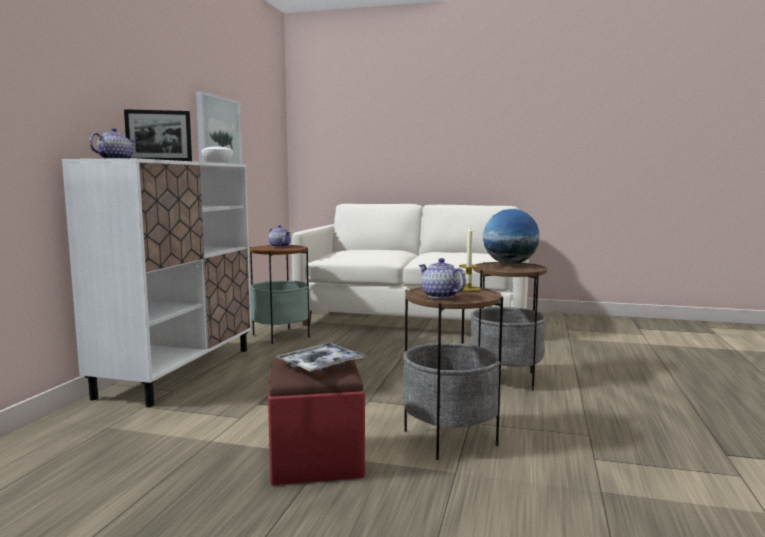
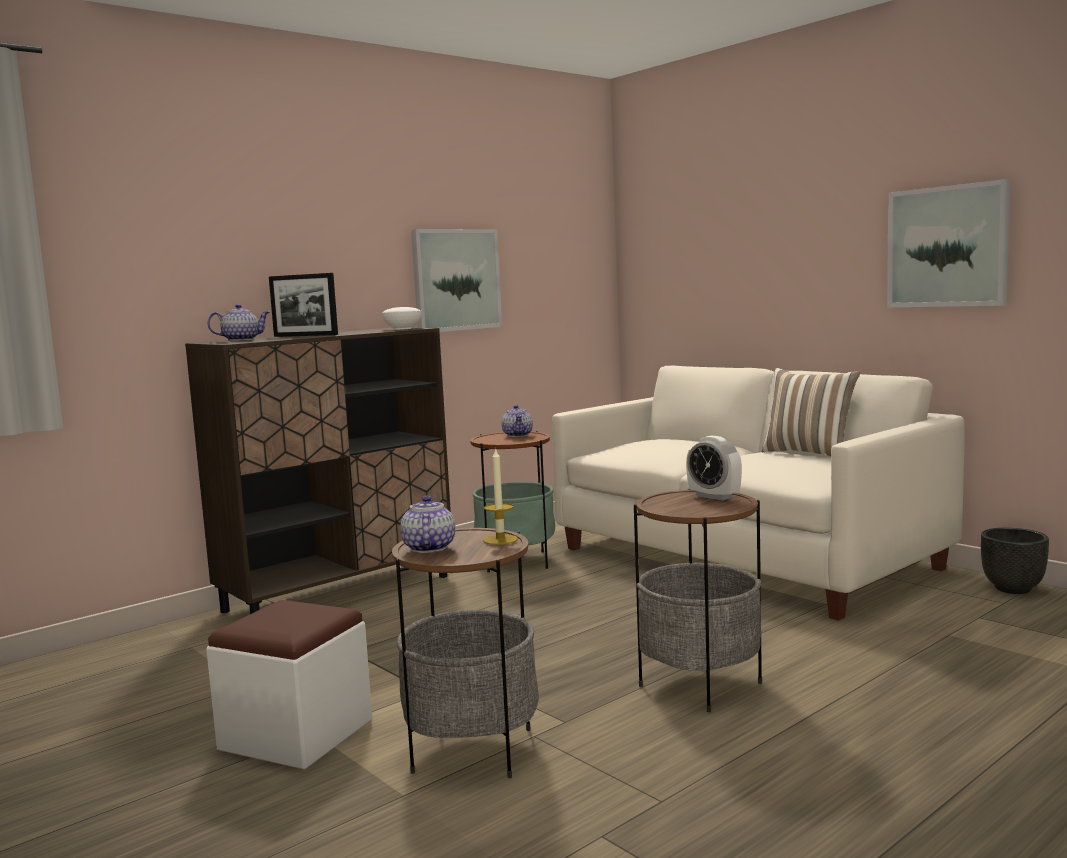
camera: 35 degrees right, 0 degrees up
white cabinet [62,158,252,407] -> brown cabinet [185,328,451,614]
red ottoman [268,358,365,485] -> white ottoman [206,600,373,770]
tray [275,343,367,373] -> none
globe [483,209,540,264] -> alarm clock [686,436,742,500]
none -> pillow [762,368,861,457]
none -> picture [887,179,1010,307]
none -> black planter [981,528,1049,594]

